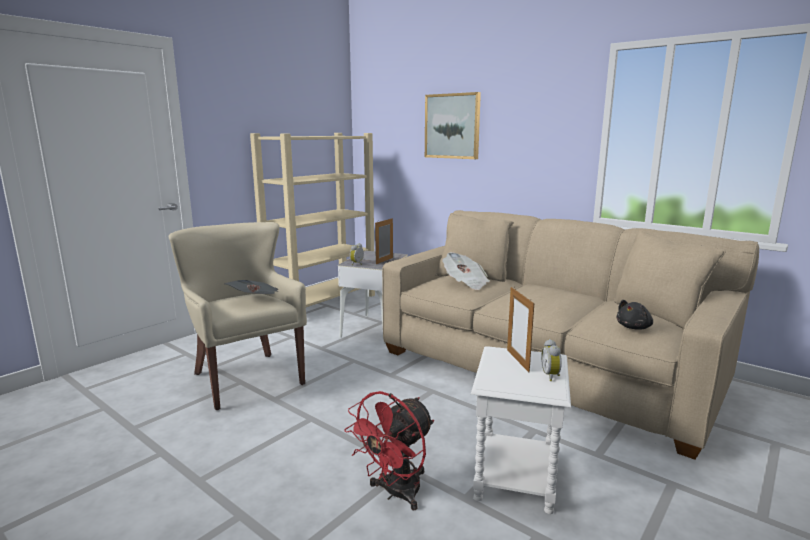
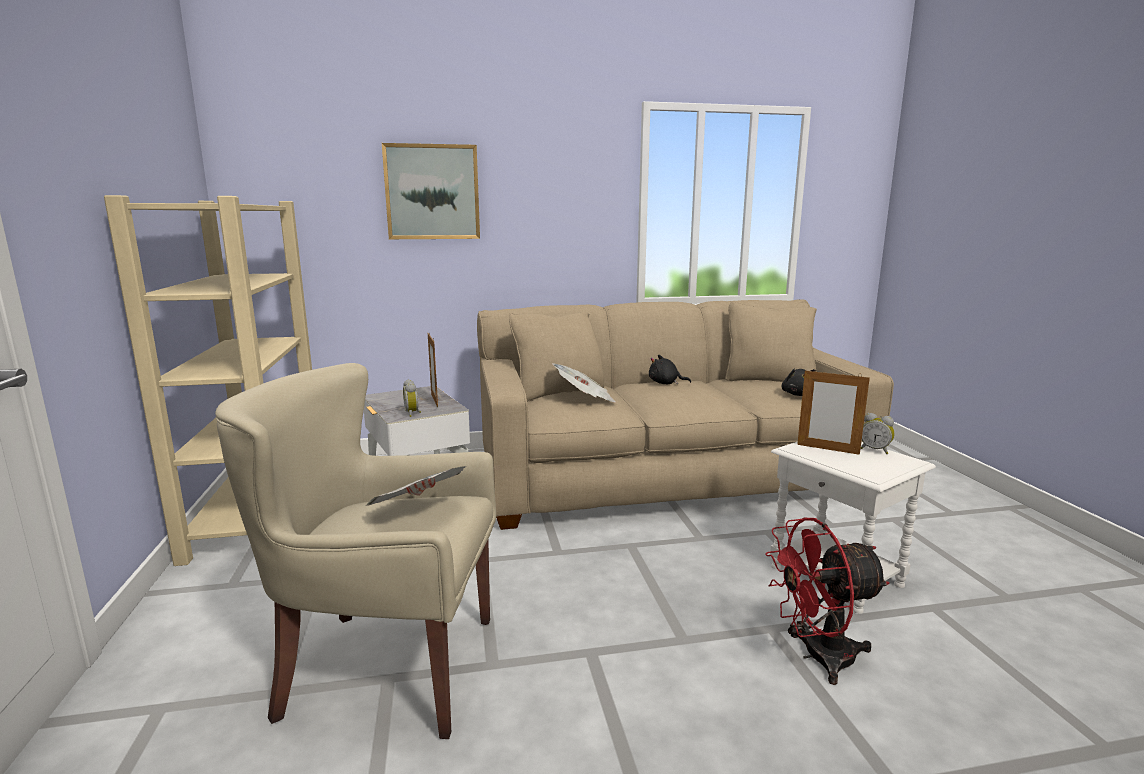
camera: 50 degrees left, 0 degrees up
red fan [344,391,434,510] -> red fan turned 90 degrees clockwise [765,518,890,685]
none -> black plush toy [649,355,691,384]

